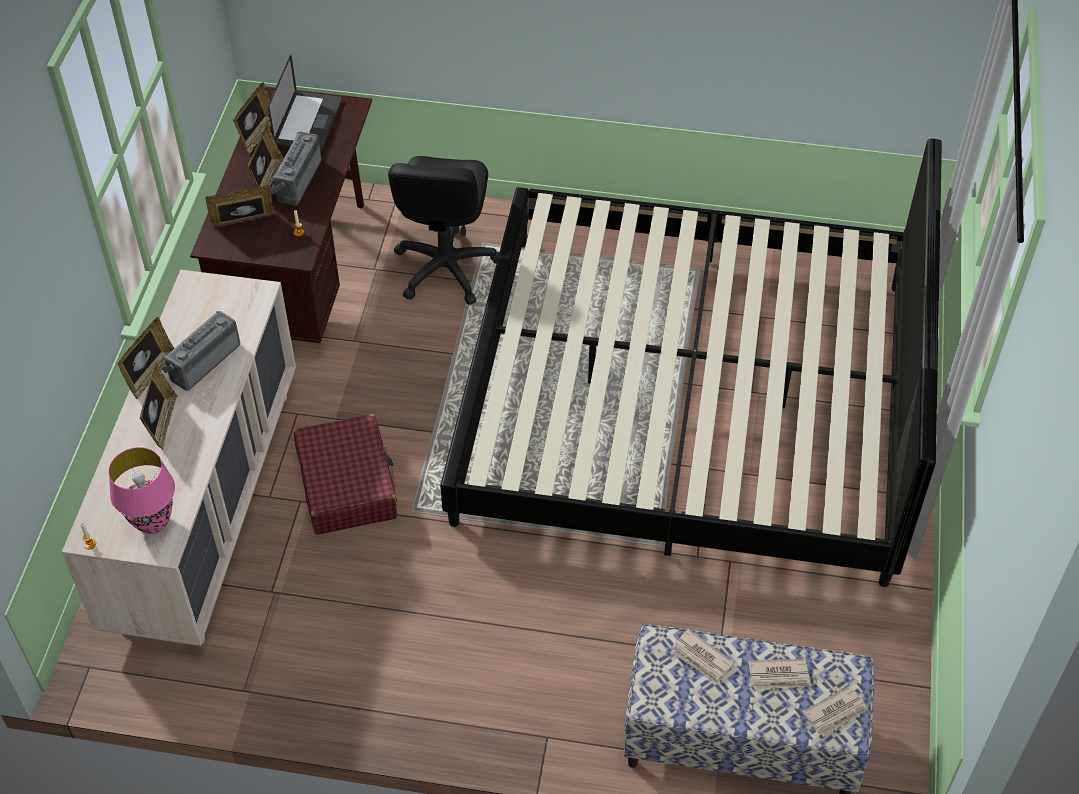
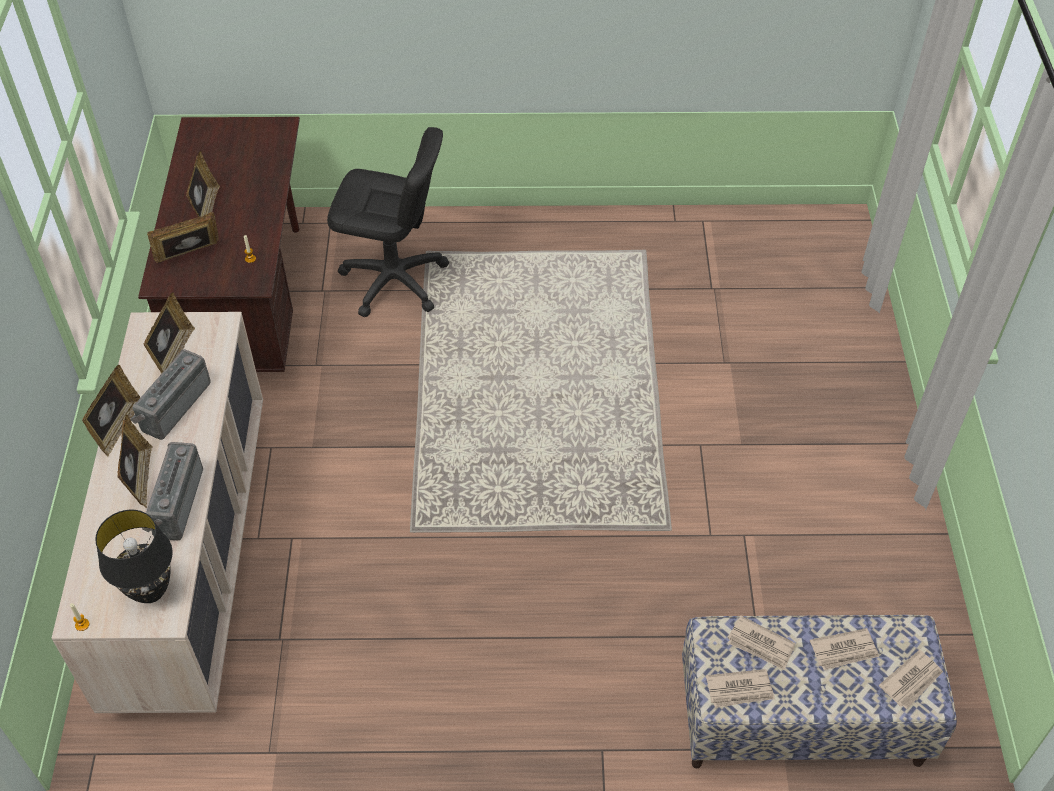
camera: 10 degrees left, 0 degrees up
pink table lamp [109,447,175,534] -> black table lamp [95,510,173,603]
picture frame [233,82,271,154] -> picture frame moved to [143,292,195,374]
laptop [268,55,342,151] -> none
radio [271,131,322,206] -> radio moved to [142,442,203,540]
red suitcase [294,414,397,535] -> none
black office chair [388,156,499,305] -> black office chair turned 75 degrees counterclockwise [327,127,449,317]
bed [440,139,942,587] -> none
none -> newspaper [706,669,775,708]

